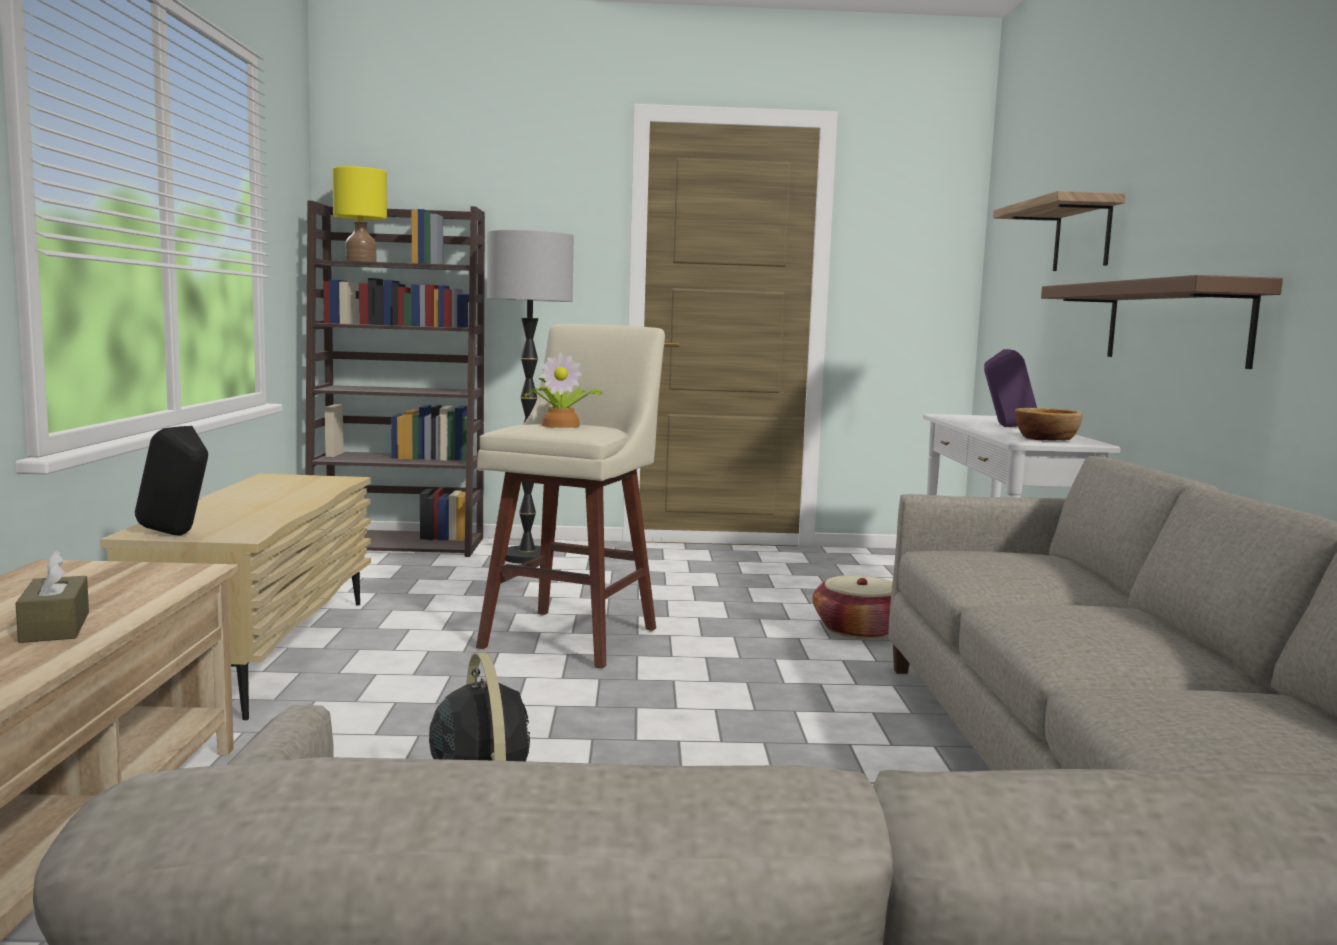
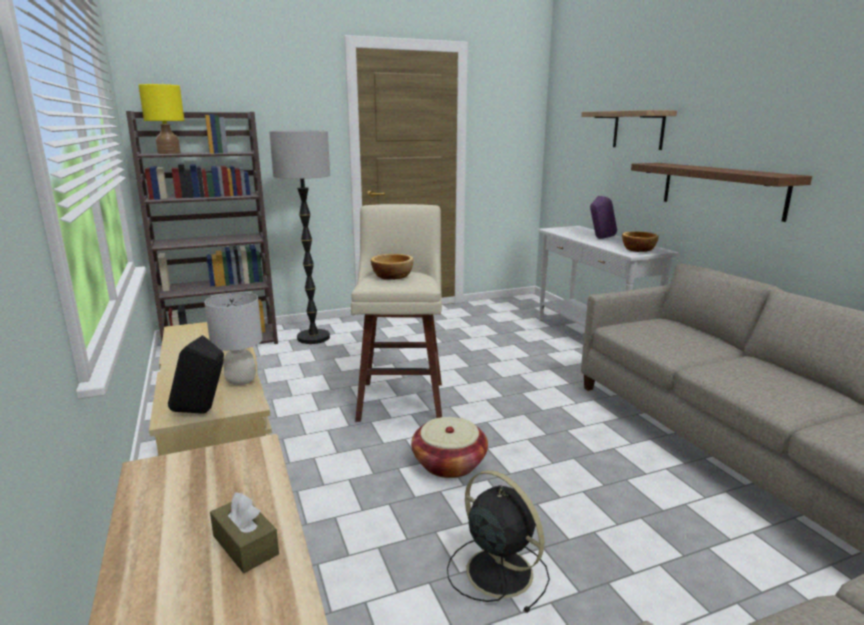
camera: 20 degrees left, 10 degrees up
potted plant [524,352,603,428] -> bowl [371,254,414,280]
basket [813,575,893,639] -> basket moved to [411,417,488,478]
none -> grey table lamp [204,292,262,385]

